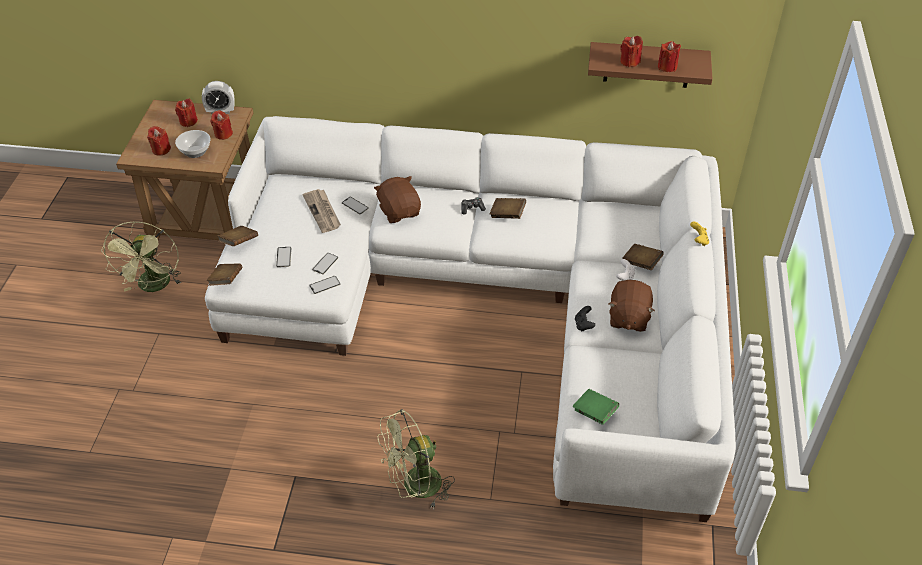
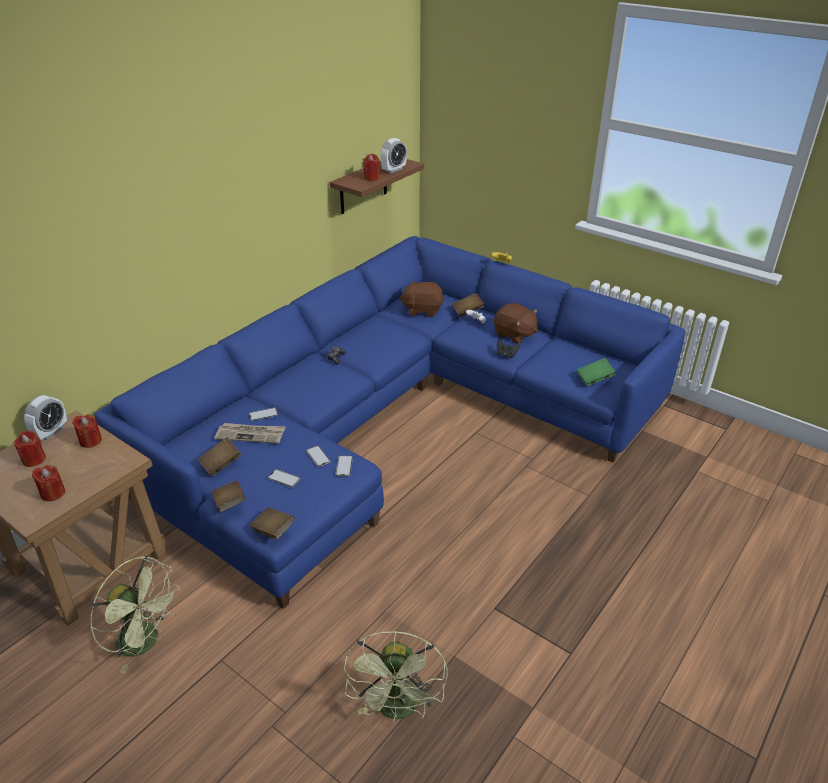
camera: 60 degrees left, 10 degrees down
bowl [175,130,211,158] -> none
white sofa [205,116,736,522] -> blue sofa [94,236,685,609]
brown plush toy [374,176,421,223] -> brown plush toy moved to [399,280,444,317]
green fan [377,409,455,509] -> green fan moved to [344,631,448,723]
brown book [490,198,526,219] -> brown book moved to [197,437,241,476]
red candle [658,41,681,72] -> alarm clock [381,138,407,173]

